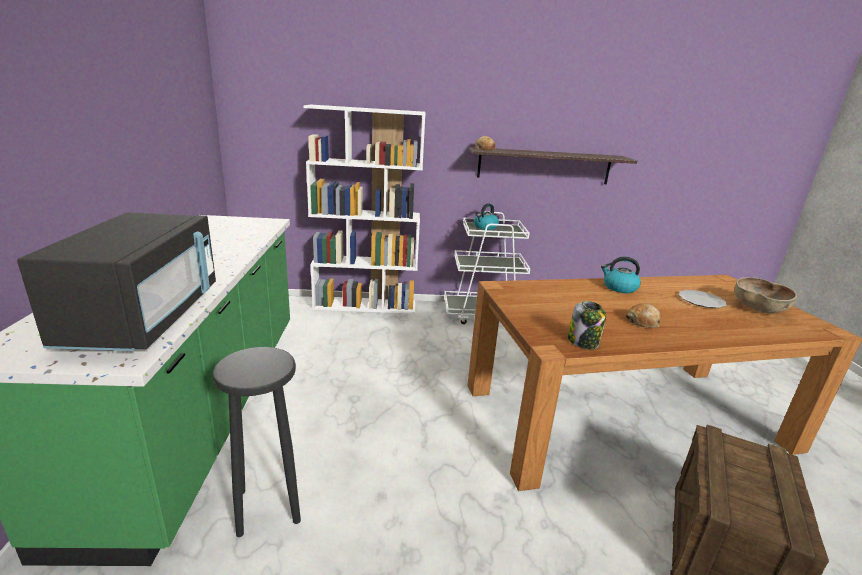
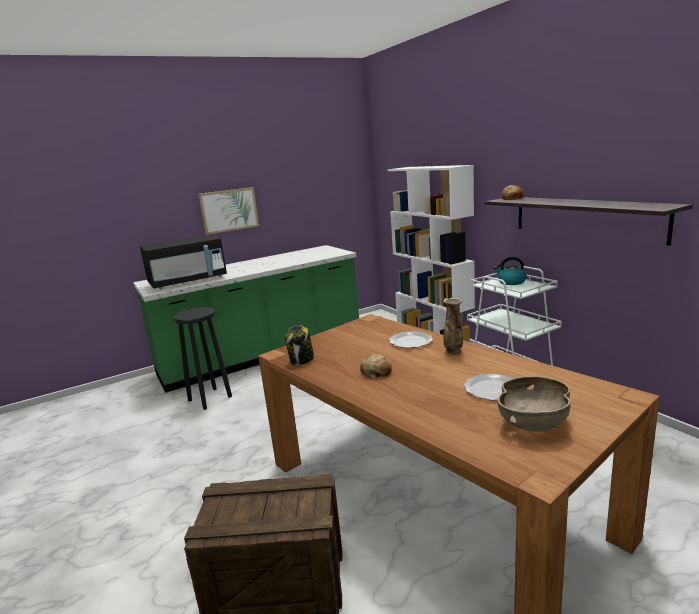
camera: 65 degrees right, 5 degrees down
kettle [601,257,641,293] -> vase [443,298,463,355]
none -> picture [198,187,259,235]
none -> plate [389,331,433,348]

